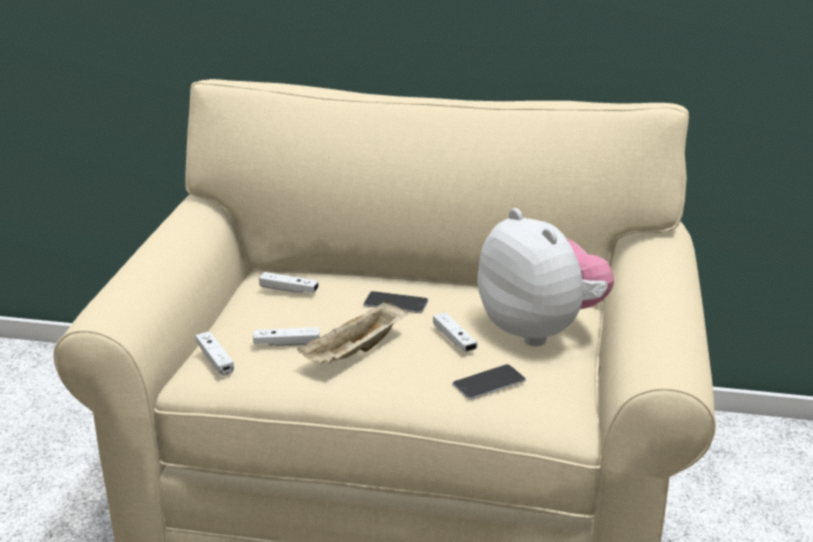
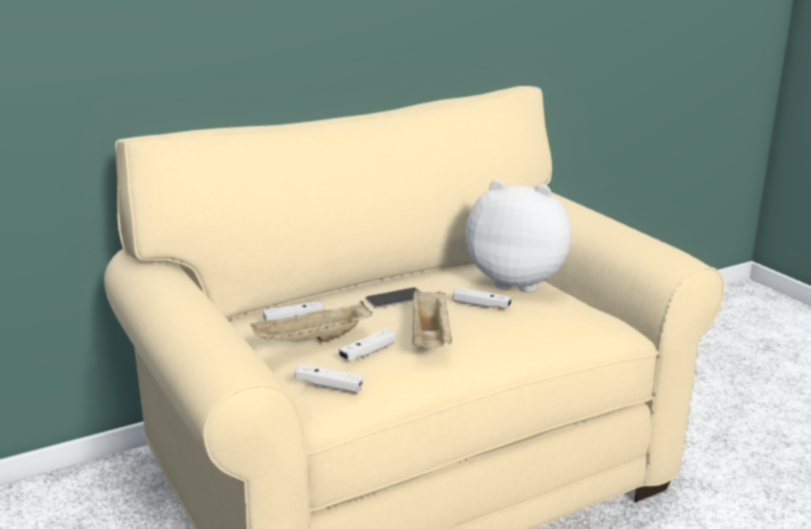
camera: 40 degrees left, 5 degrees down
phone [452,364,526,400] -> none
none -> beige tray [250,301,372,342]

